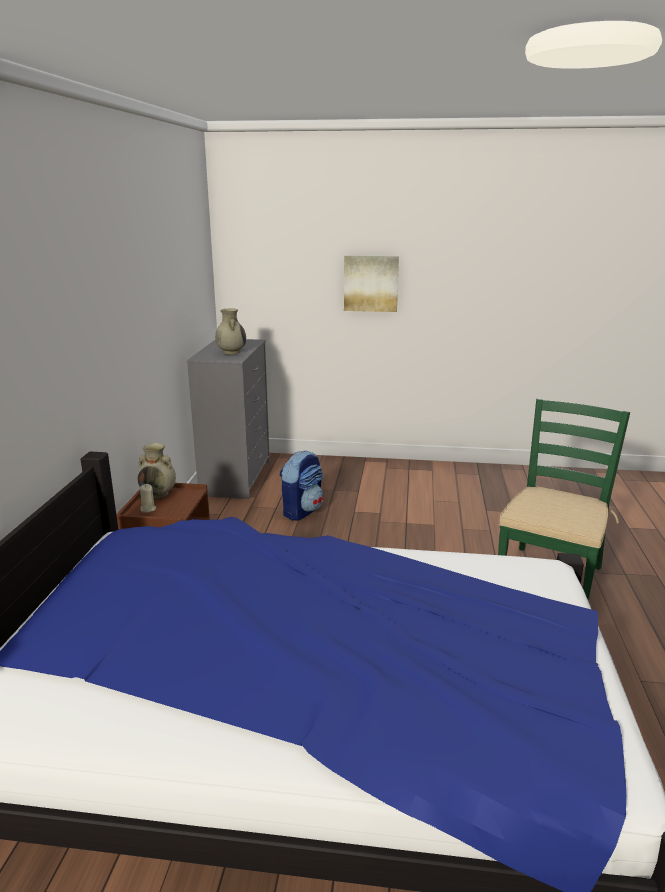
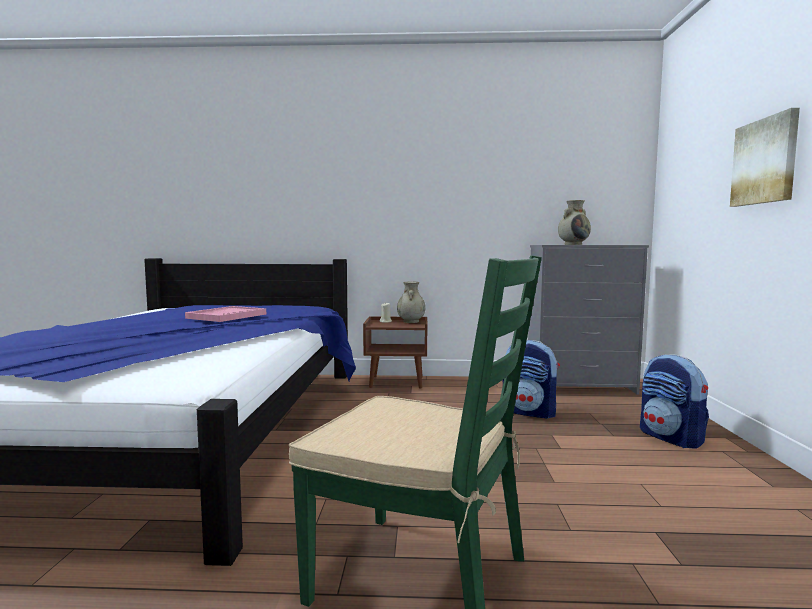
camera: 85 degrees right, 15 degrees down
none -> pink tray [185,306,266,322]
none -> backpack [640,354,709,449]

